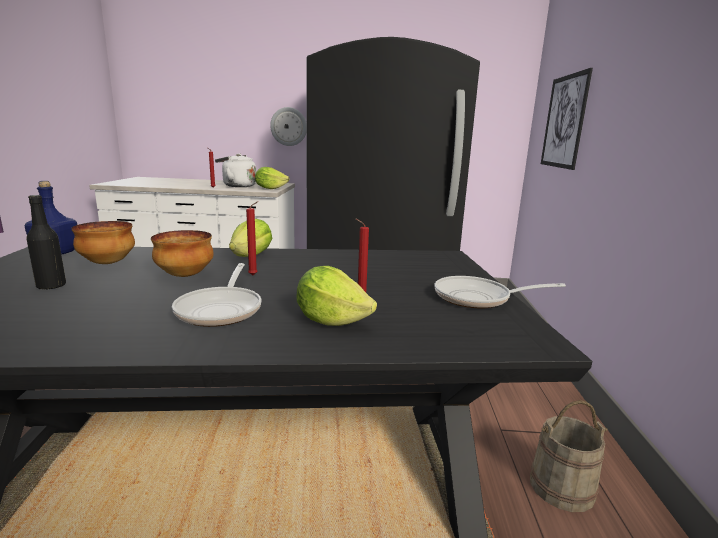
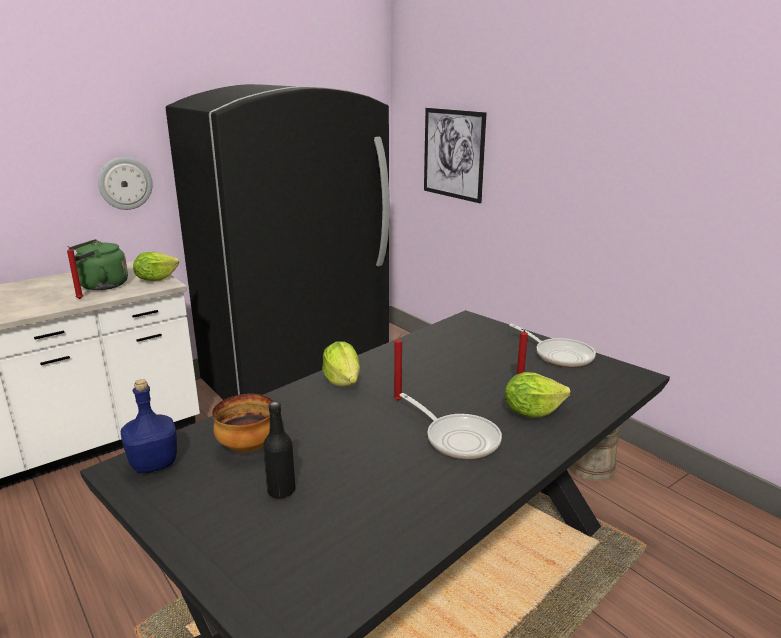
camera: 40 degrees left, 5 degrees up
bowl [151,230,214,277] -> none
white kettle [215,153,256,187] -> green kettle [68,239,128,290]
frying pan [434,276,566,308] -> frying pan turned 90 degrees counterclockwise [509,323,596,367]

